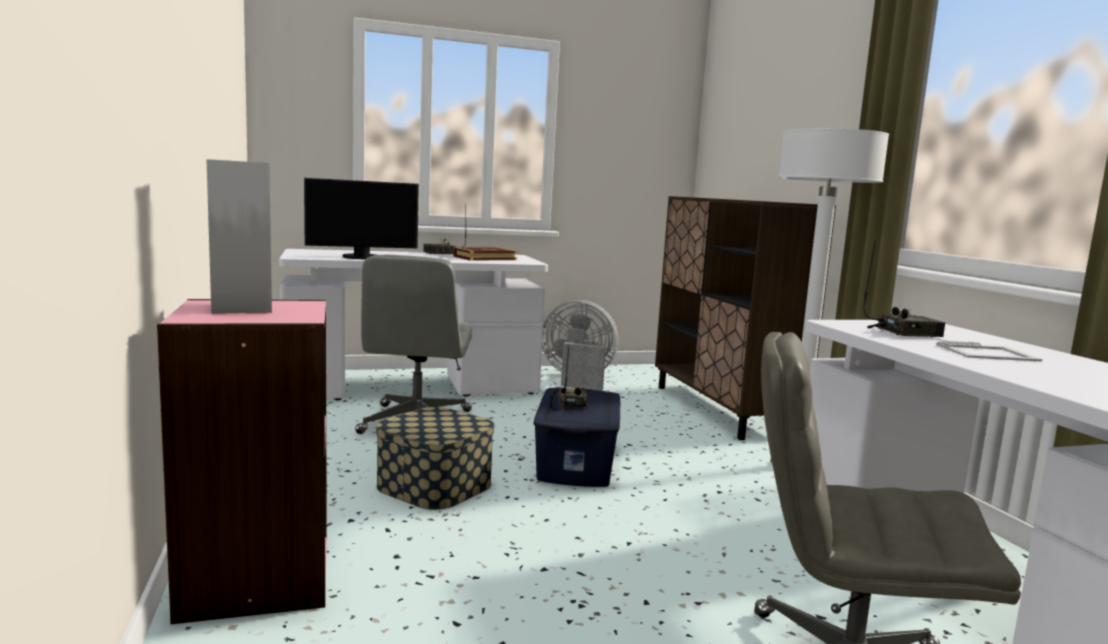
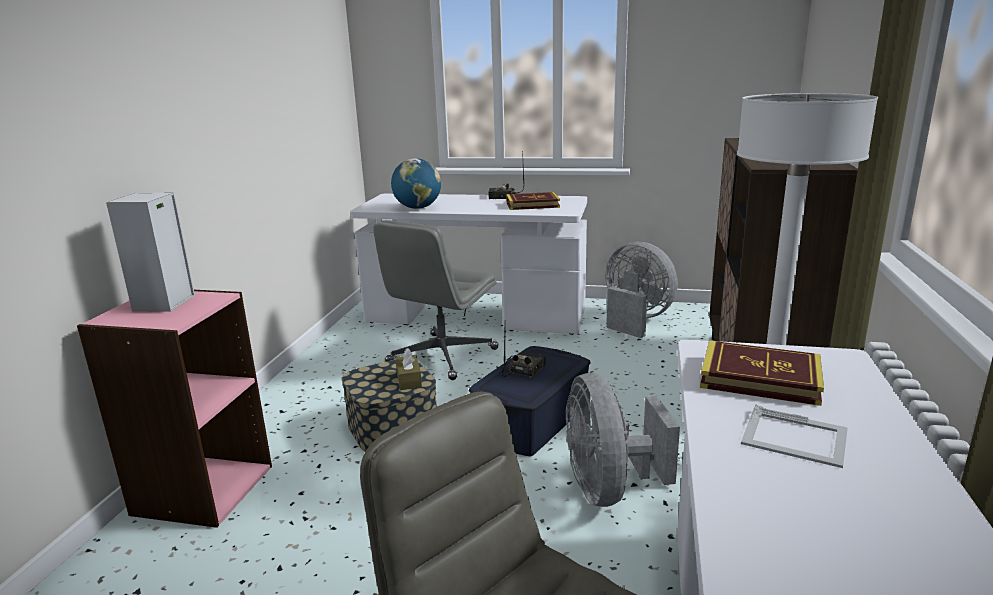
camera: 30 degrees right, 10 degrees up
monitor [304,178,419,259] -> globe [391,158,441,209]
radio [863,241,945,337] -> book [700,341,824,406]
none -> brown tissue box [395,348,422,390]
none -> grey fan [566,373,680,507]

